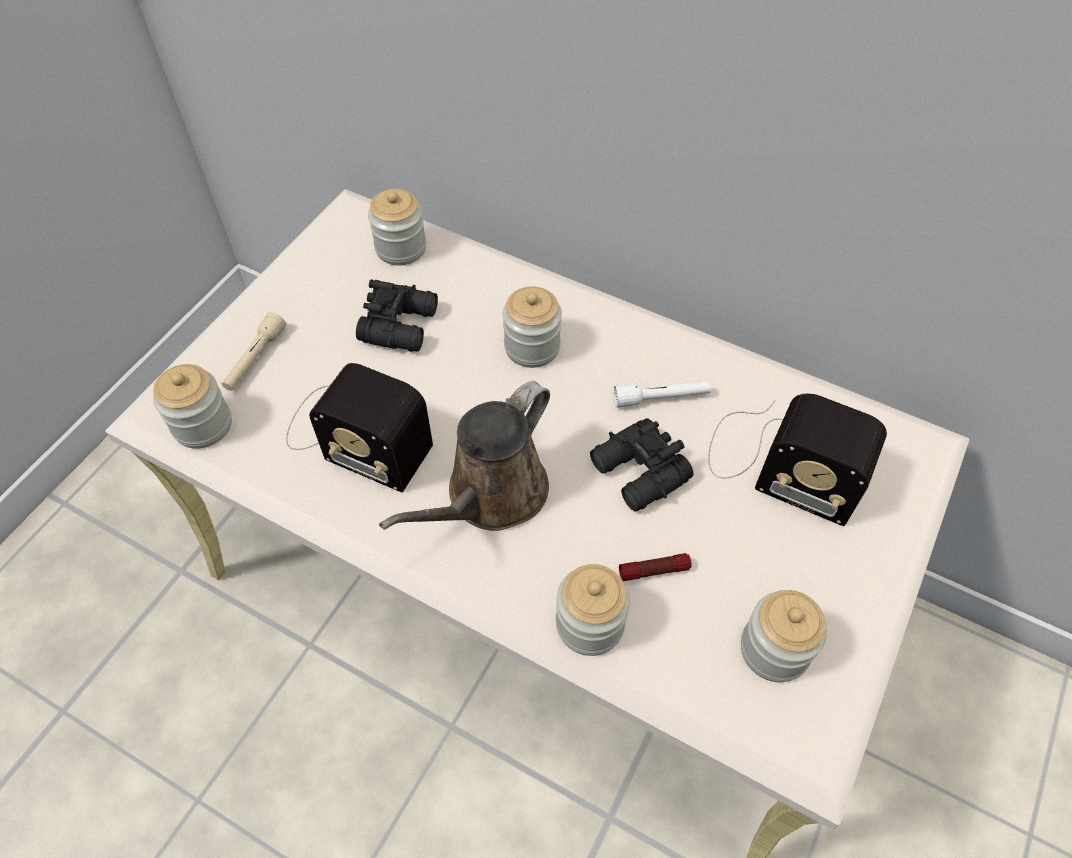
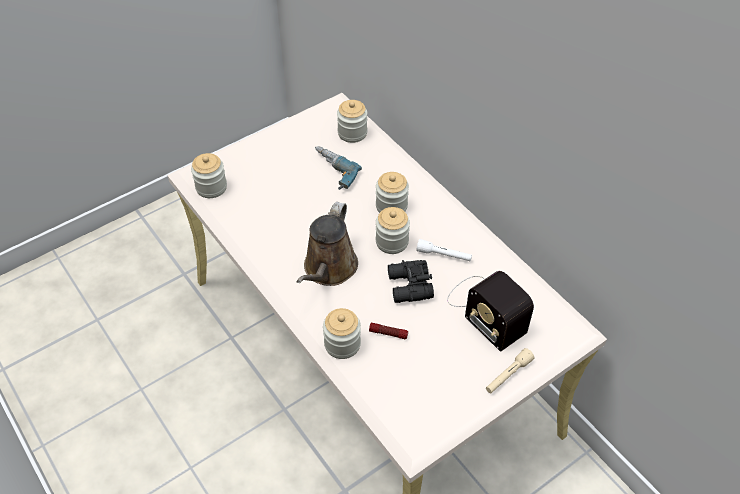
camera: 25 degrees right, 5 degrees down
beige flashlight [222,312,286,391] -> beige flashlight moved to [486,348,534,393]
radio [286,363,433,492] -> none
black binoculars [356,279,438,352] -> power drill [315,146,362,190]
brown watering can [379,381,550,531] -> brown watering can turned 45 degrees counterclockwise [296,202,358,286]
jar [741,590,827,682] -> jar moved to [376,207,410,254]

